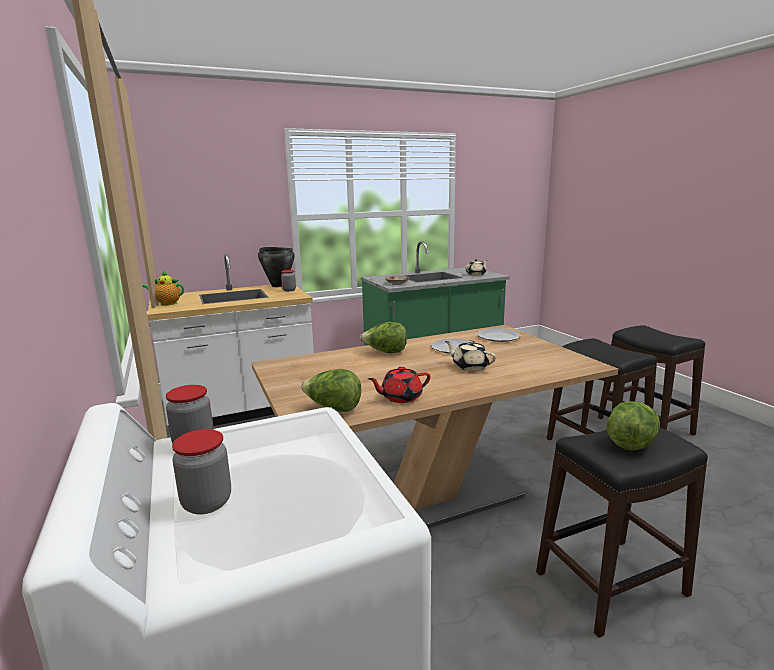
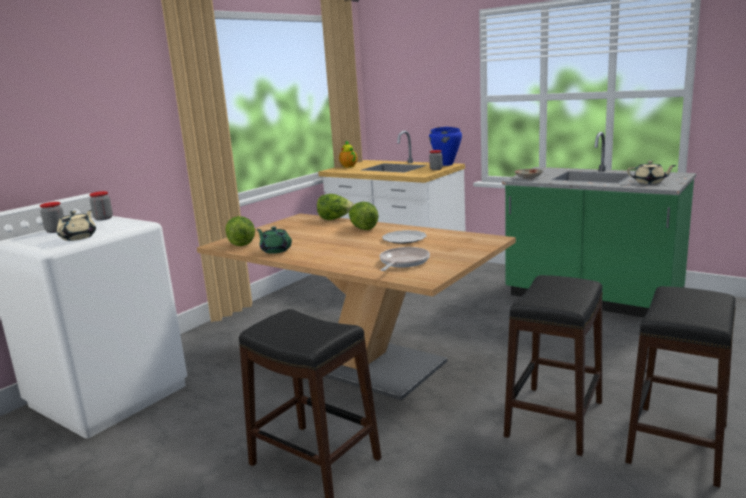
camera: 60 degrees right, 0 degrees up
black cooking pot [258,247,295,287] -> blue cooking pot [429,127,462,166]
red teapot [368,367,431,403] -> green teapot [256,227,292,254]
beige teapot [445,340,496,371] -> beige teapot moved to [57,210,96,241]
plate [477,328,521,342] -> none
lettuce [607,401,660,451] -> lettuce moved to [317,194,355,220]
none -> frying pan [380,247,430,271]

